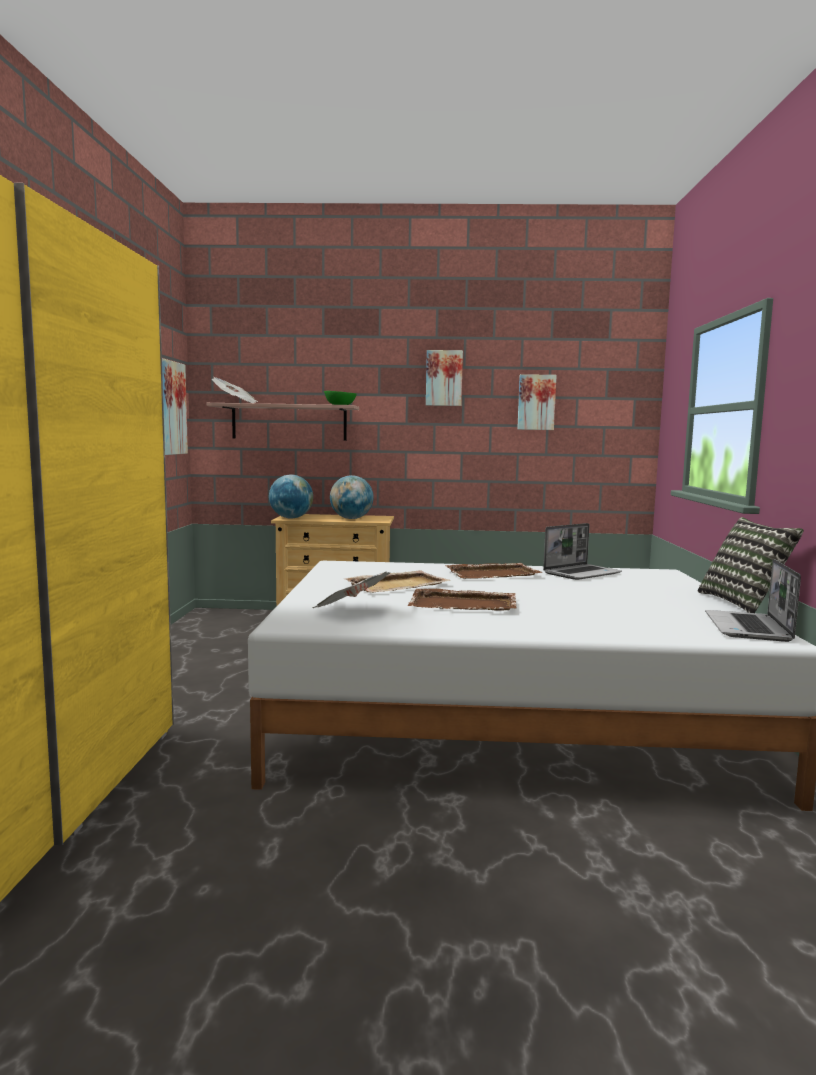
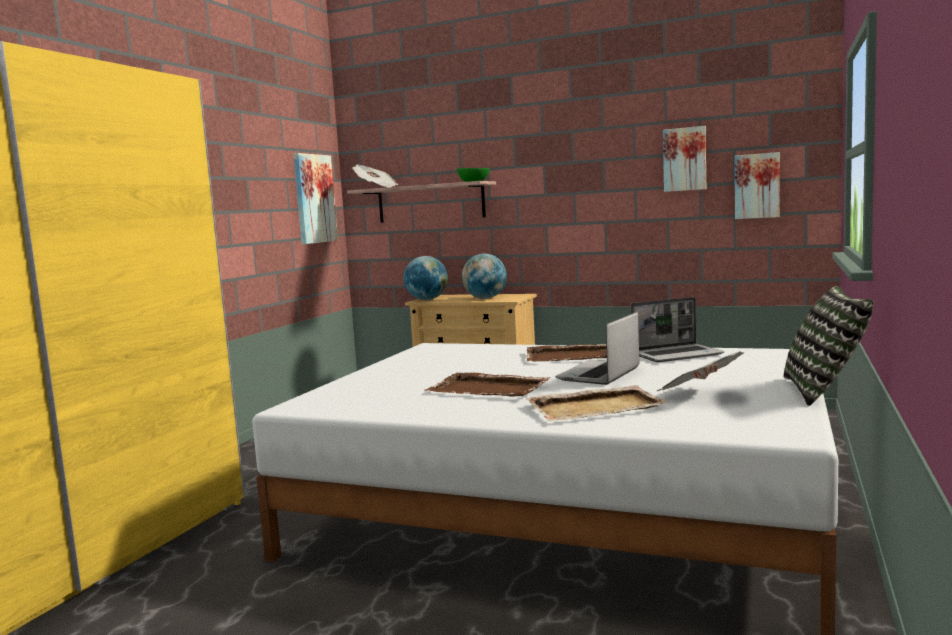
camera: 20 degrees right, 0 degrees up
newspaper [313,571,390,608] -> newspaper moved to [657,351,744,391]
beige tray [344,570,450,593] -> beige tray moved to [526,385,669,421]
picture [426,350,463,406] -> picture moved to [735,152,780,219]
laptop [705,559,801,642] -> laptop moved to [555,312,639,385]

